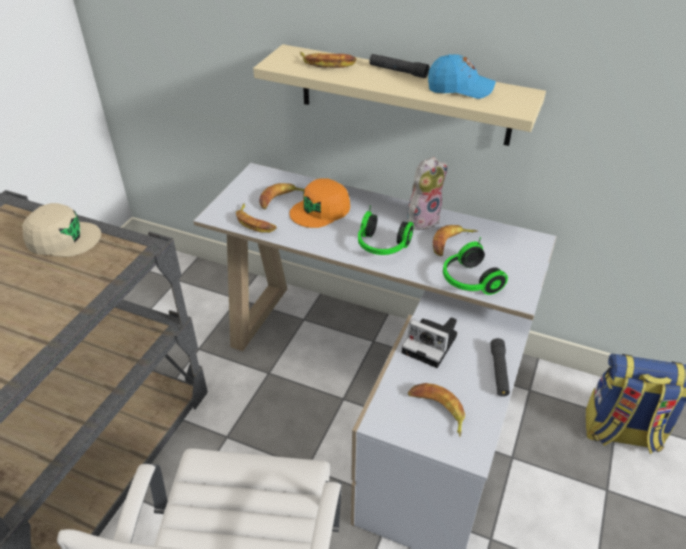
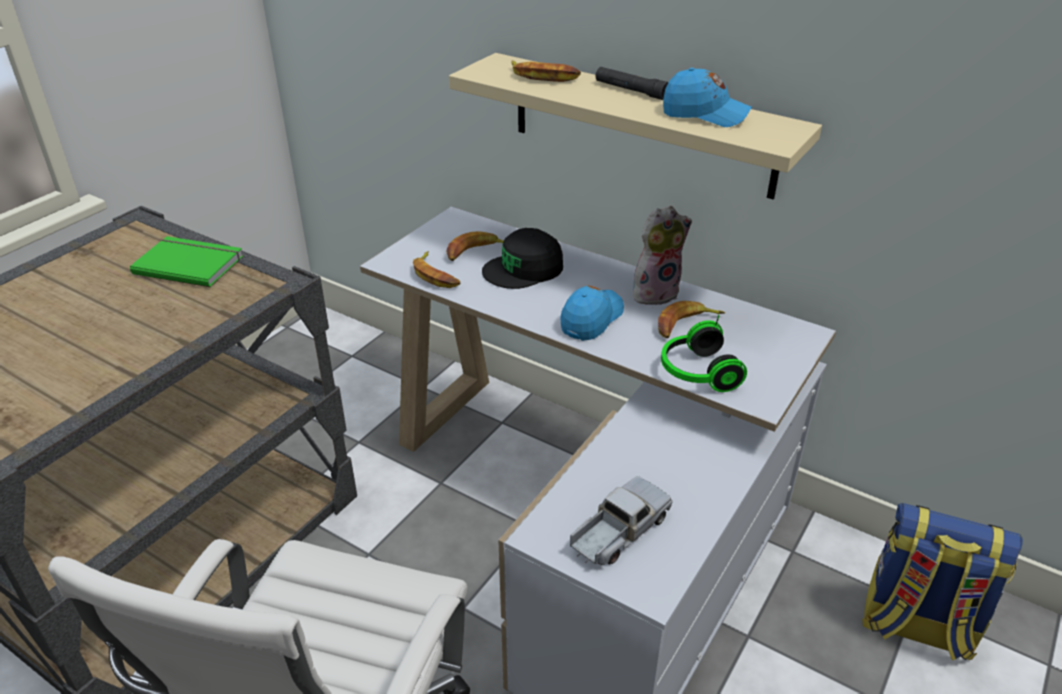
camera: 10 degrees right, 5 degrees down
beige cap [22,203,101,257] -> green book [130,236,243,287]
orange cap [289,178,350,228] -> black cap [482,228,563,289]
headphones [358,205,414,255] -> blue cap [560,286,624,341]
camera [402,317,457,368] -> none
banana [408,383,465,437] -> toy truck [570,476,672,565]
black flashlight [490,338,510,397] -> none

